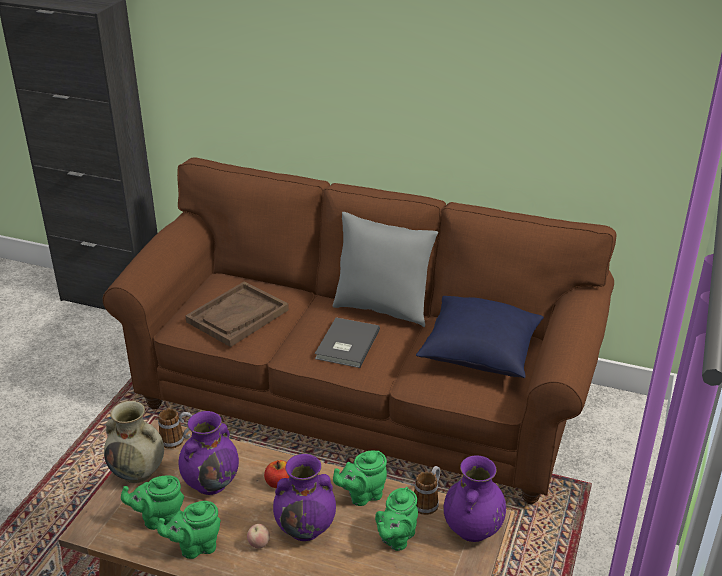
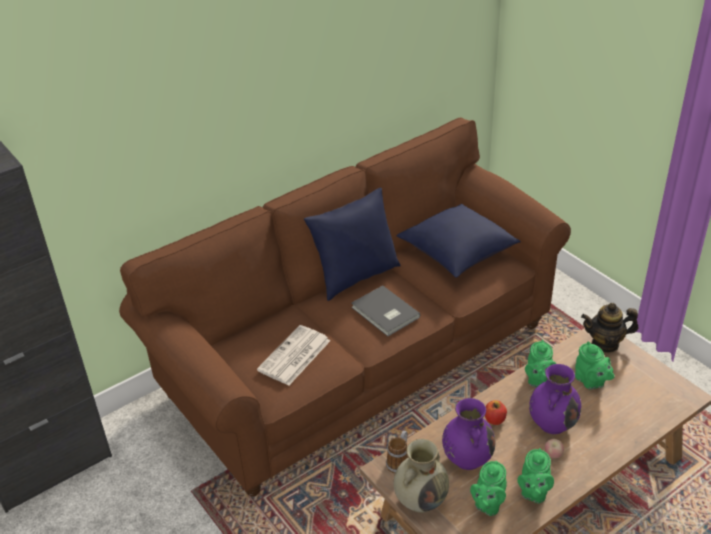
camera: 55 degrees left, 5 degrees up
brown tray [186,282,289,347] -> newspaper [257,325,331,385]
grey pillow [333,212,438,327] -> blue pillow [304,188,401,301]
mug [414,466,440,515] -> none
purple vase [444,455,506,542] -> teapot [581,303,638,353]

